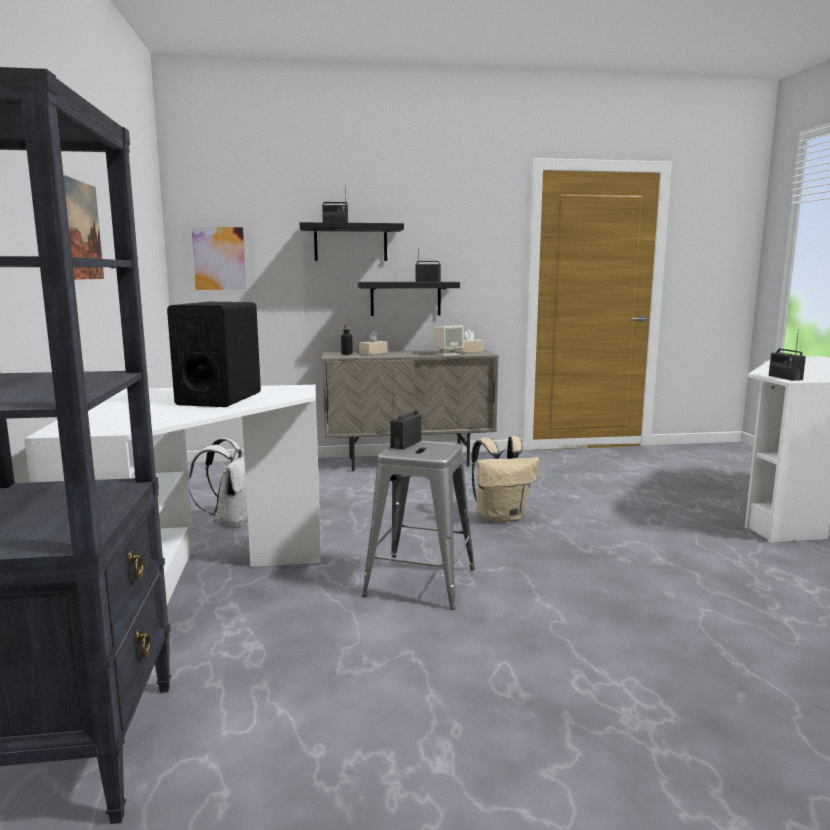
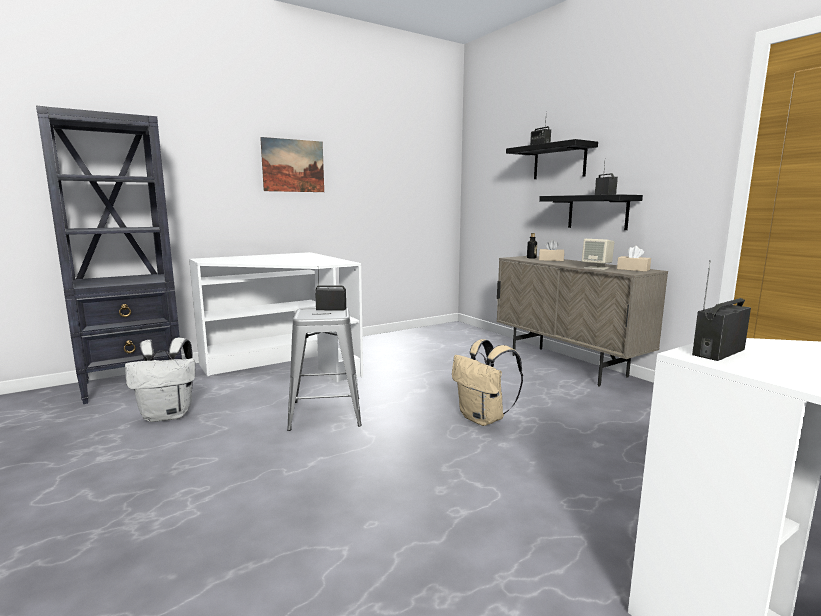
camera: 65 degrees right, 0 degrees up
black speaker [167,302,261,407] -> none
picture [188,224,250,293] -> none
white backpack [189,438,248,527] -> white backpack moved to [125,338,195,422]

